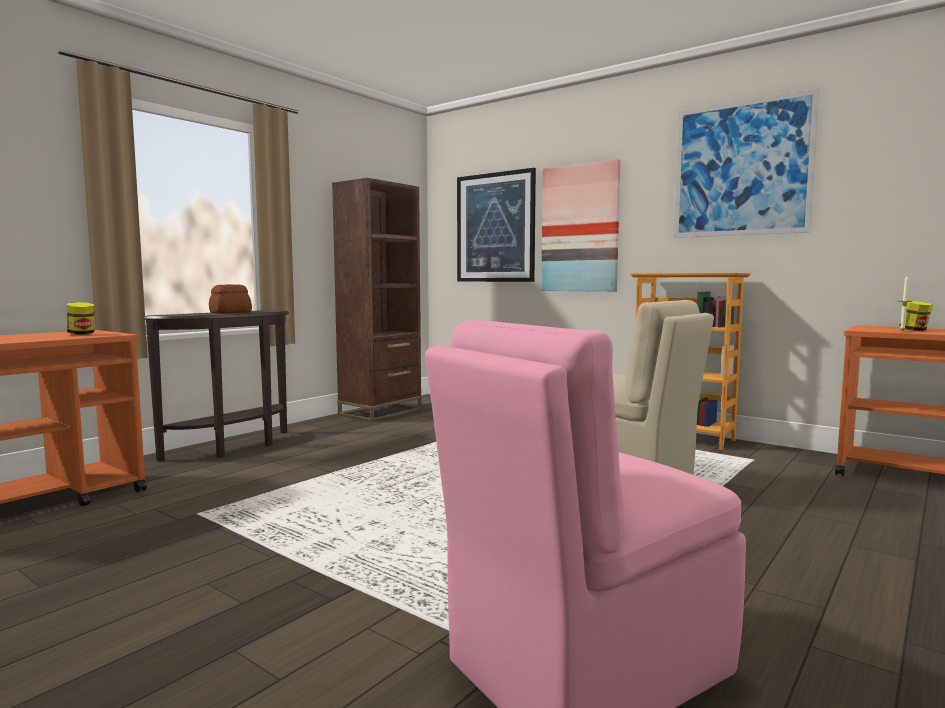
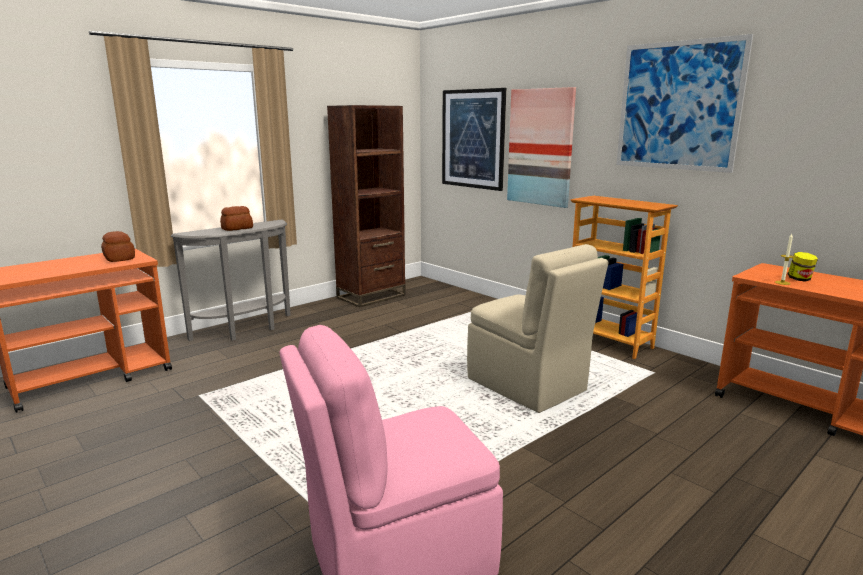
camera: 10 degrees right, 10 degrees up
jar [67,302,95,334] -> bread [101,231,135,262]
brown console table [143,310,289,462] -> grey console table [171,219,291,341]

